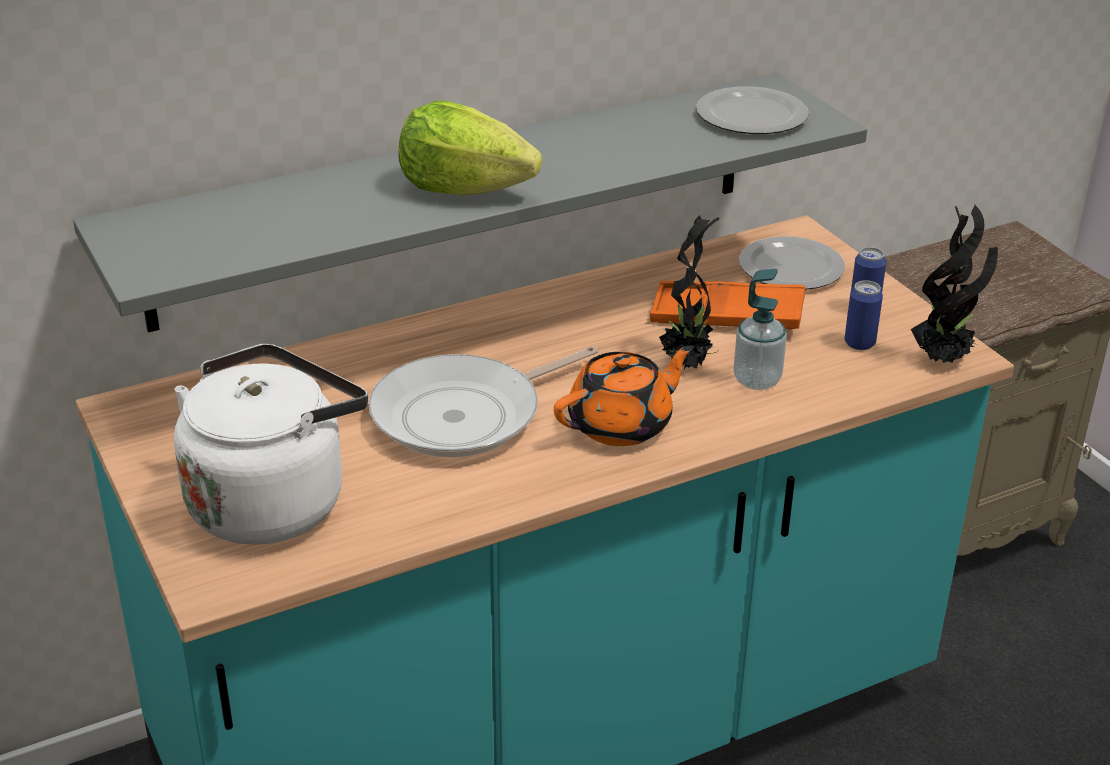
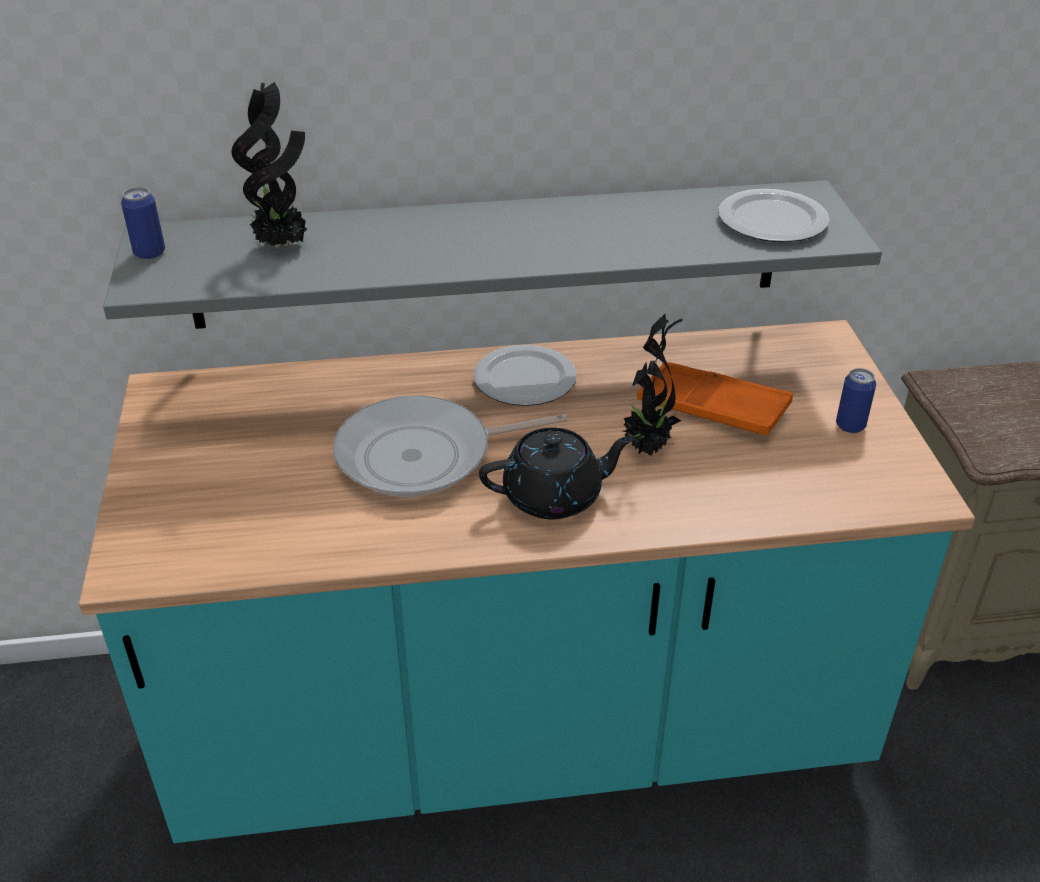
camera: 20 degrees right, 5 degrees up
white kettle [174,344,368,545] -> none
lettuce [399,100,542,196] -> none
orange teapot [554,345,694,446] -> black teapot [479,427,635,519]
soap dispenser [733,269,787,390] -> none
plate [739,236,845,290] -> plate moved to [474,345,577,406]
can [844,280,883,350] -> can moved to [121,187,165,259]
potted plant [911,205,998,363] -> potted plant moved to [232,82,307,247]

